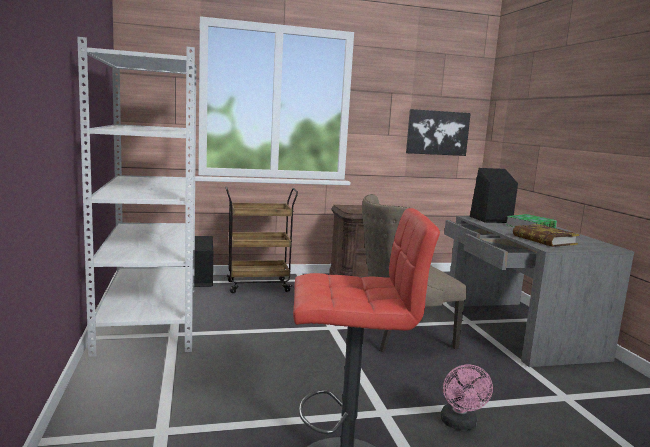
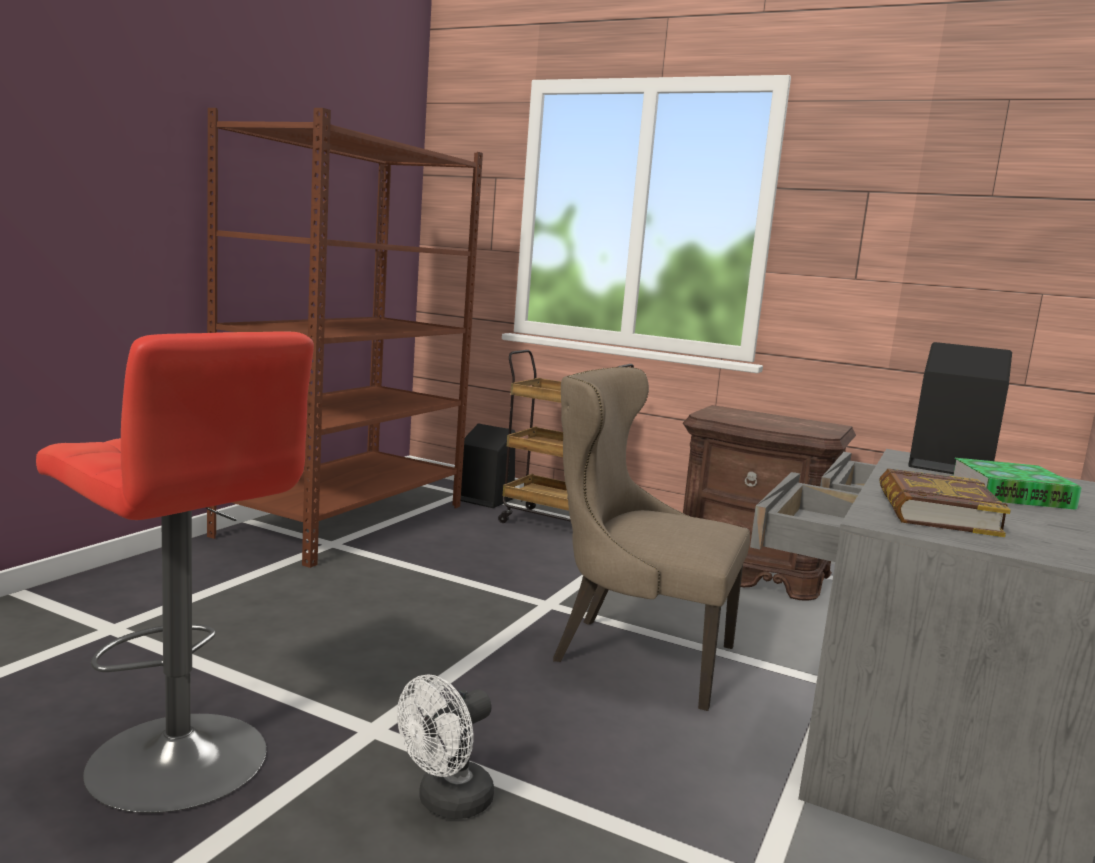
camera: 40 degrees right, 0 degrees up
white bookcase [77,37,196,357] -> brown bookcase [207,108,483,568]
picture [406,109,471,156] -> none
pink fan [441,364,493,430] -> white fan [397,674,494,819]

